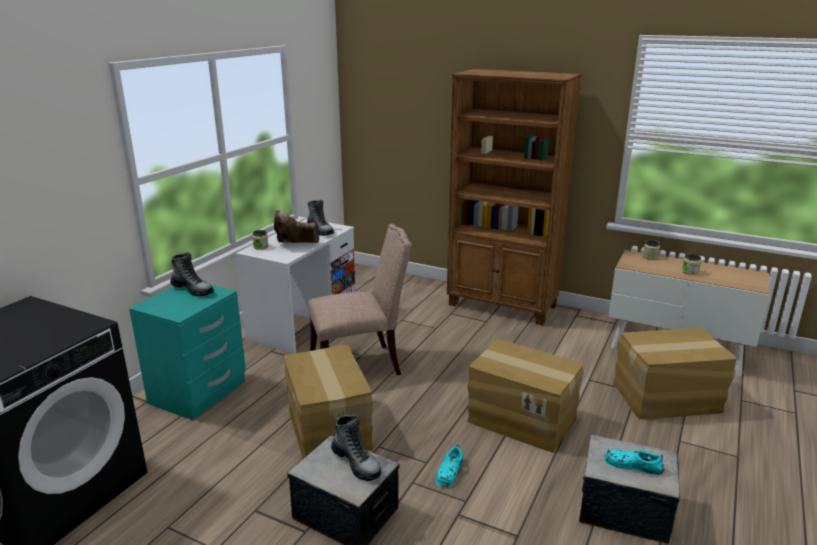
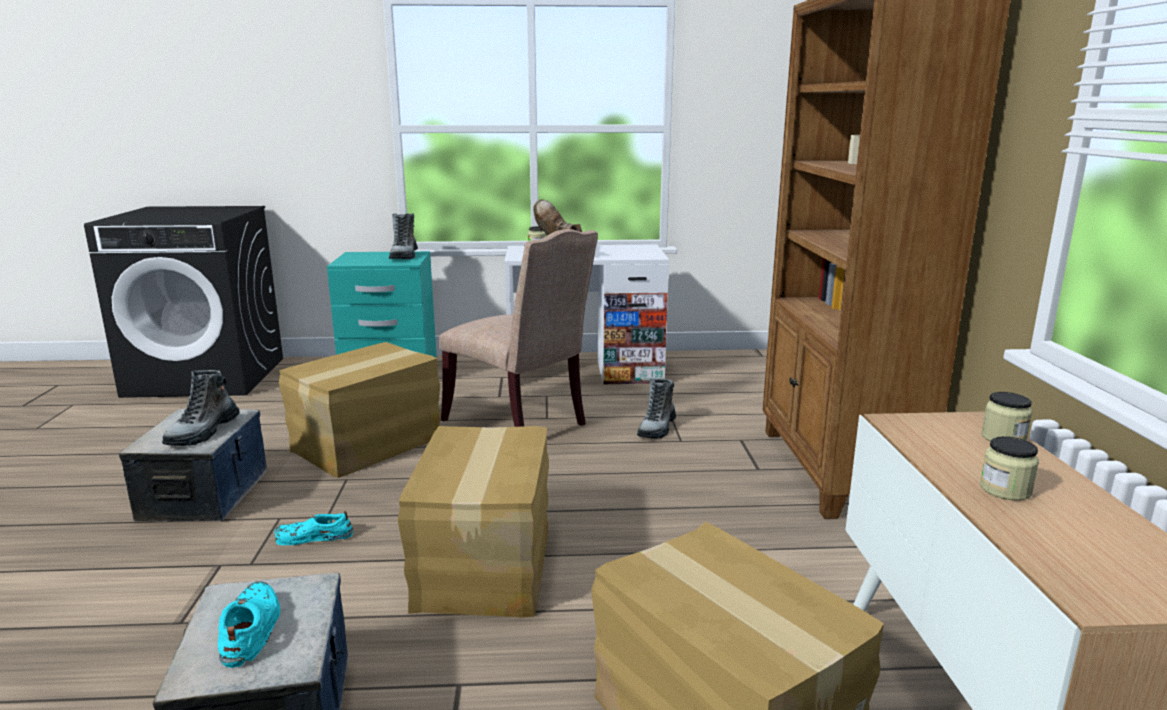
camera: 60 degrees right, 5 degrees down
boot [307,200,334,236] -> boot moved to [637,379,676,439]

